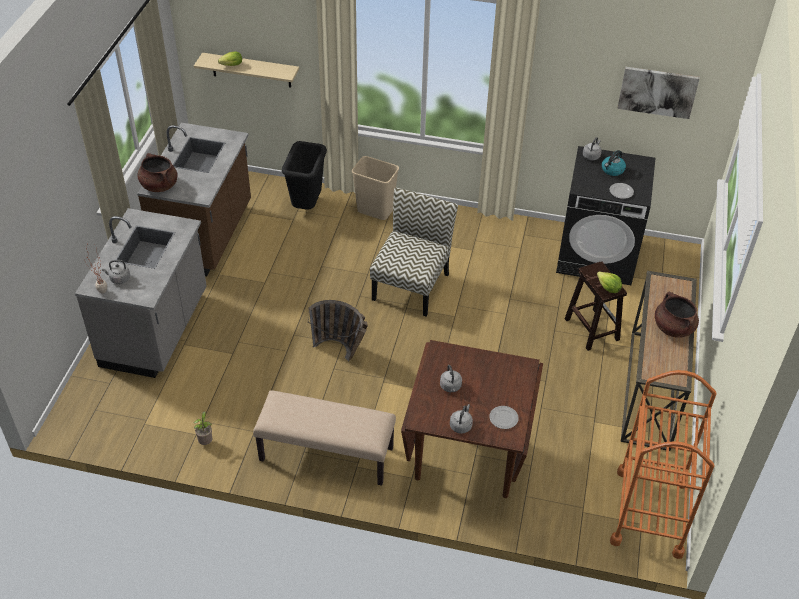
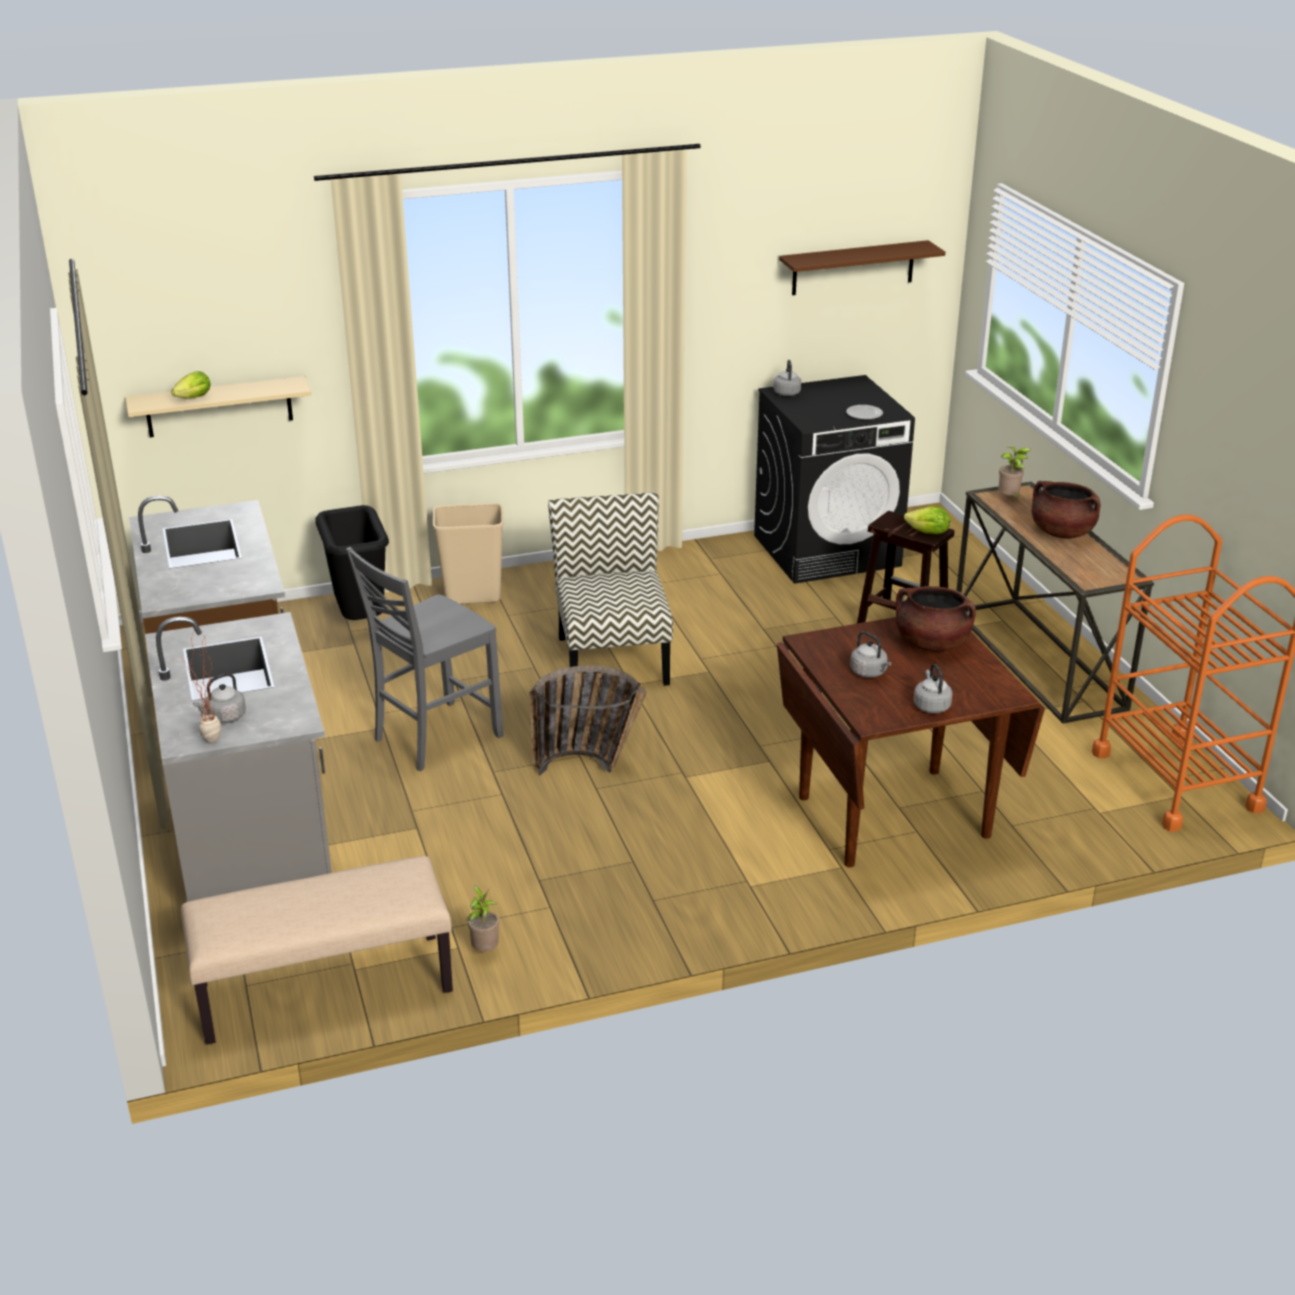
camera: 30 degrees left, 15 degrees down
brown cooking pot [137,153,178,192] -> brown cooking pot moved to [896,586,976,652]
beige bench [253,390,396,486] -> beige bench moved to [181,856,453,1045]
plate [489,406,519,429] -> none
kettle [602,150,626,176] -> none
picture [617,67,700,119] -> brown shelf [779,240,945,295]
none -> grey chair [346,547,503,771]
none -> potted plant [998,447,1031,497]

